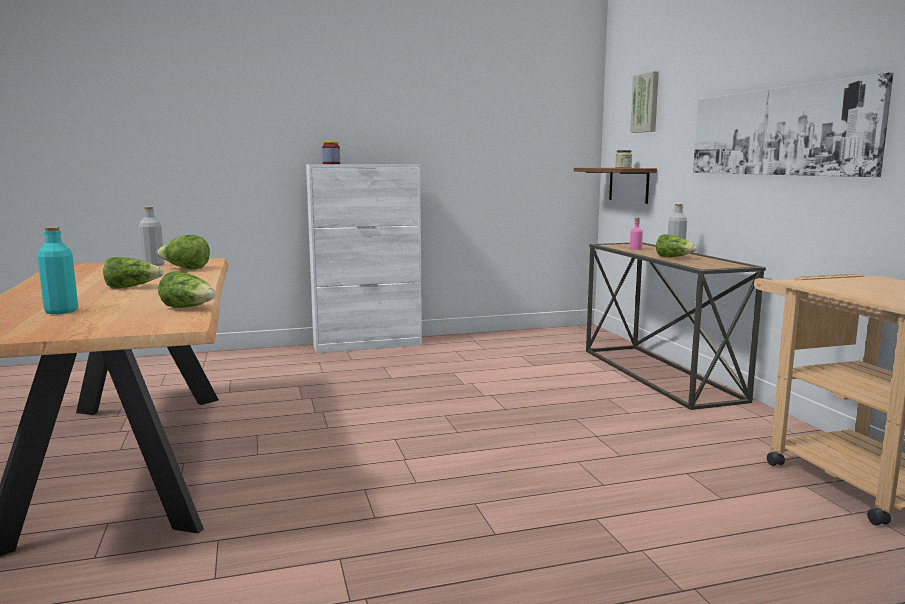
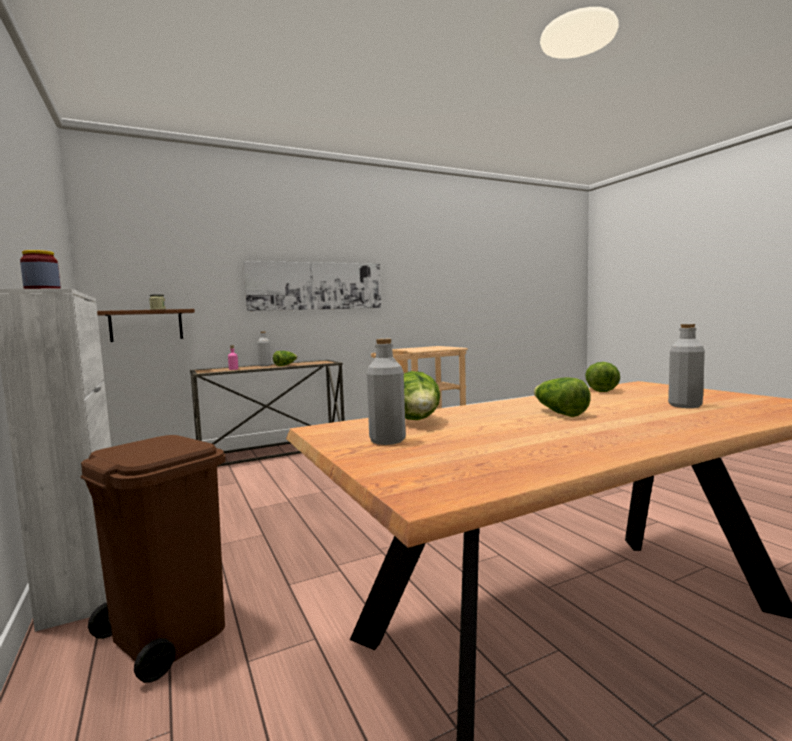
camera: 100 degrees left, 5 degrees down
turquoise bottle [37,227,78,314] -> grey bottle [668,324,705,408]
picture [630,71,659,133] -> none
none -> brown trash can [81,435,226,683]

